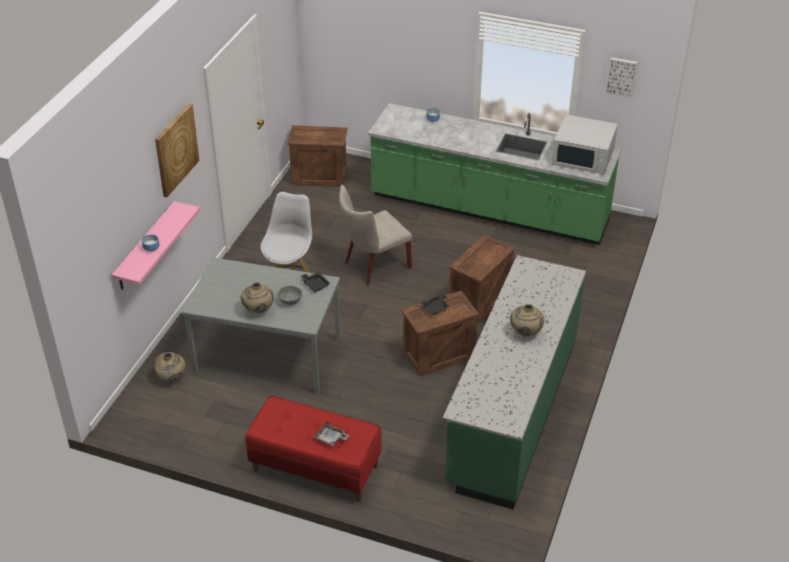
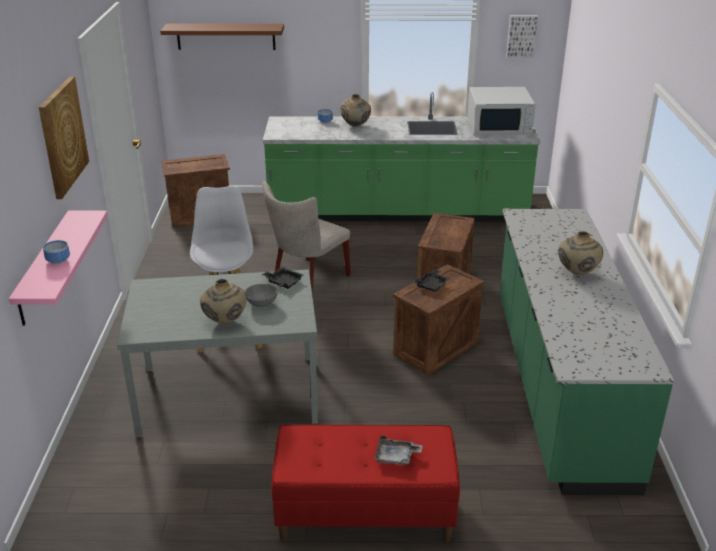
camera: 20 degrees left, 10 degrees down
beige vase [154,352,186,382] -> beige vase moved to [340,94,371,127]
none -> brown shelf [160,24,284,50]

